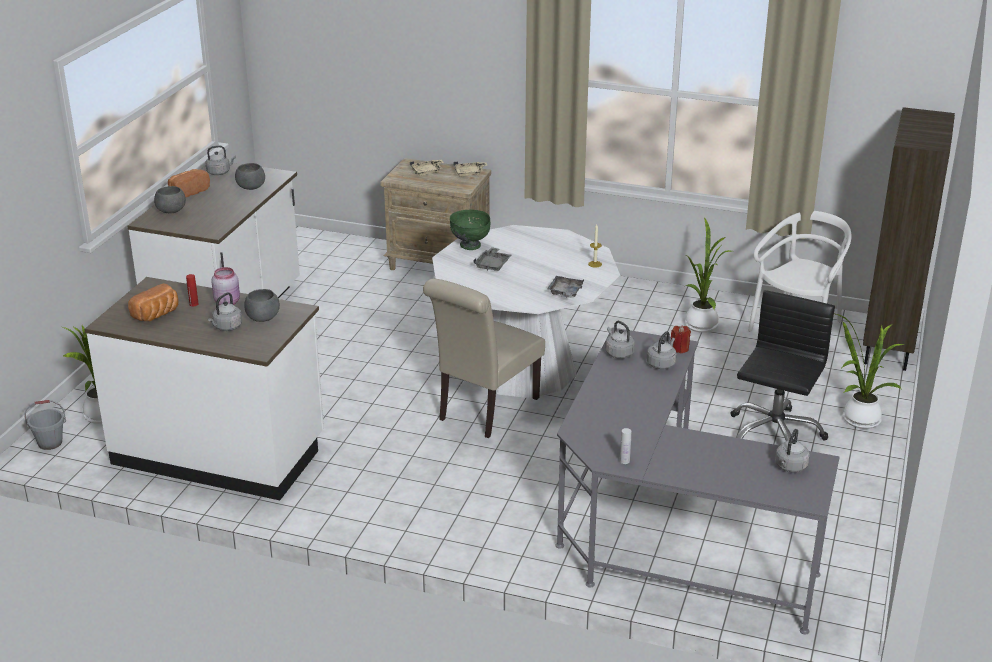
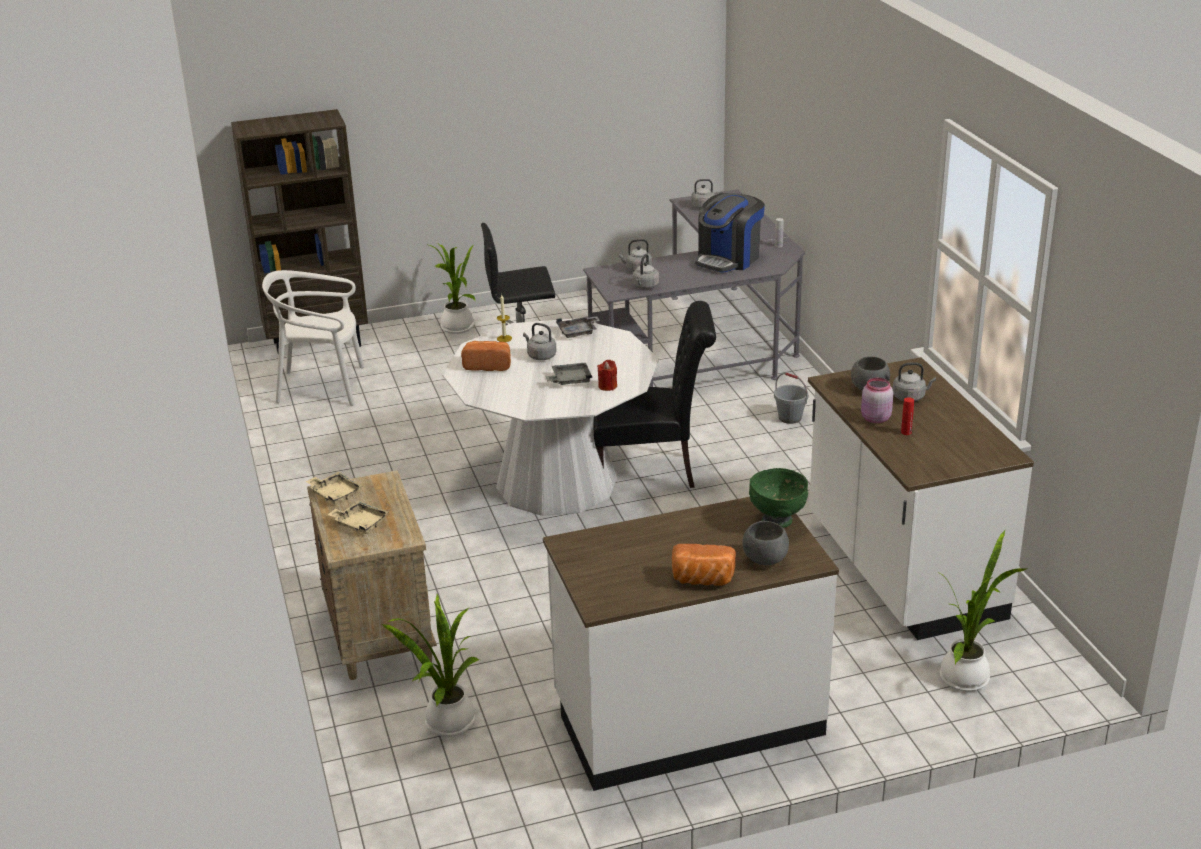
camera: 125 degrees left, 0 degrees up
grey bucket [24,400,66,450] -> grey bucket moved to [774,373,808,424]
bread [128,283,178,321] -> bread moved to [461,341,511,371]
grey kettle [205,146,236,175] -> grey kettle moved to [523,323,556,360]
grey bowl [235,163,265,190] -> none
beige chair [423,279,545,438] -> black chair [593,301,716,488]
green bowl [450,209,491,250] -> green bowl moved to [749,468,808,528]
red candle [671,326,691,353] -> red candle moved to [597,360,617,391]
potted plant [685,217,731,333] -> potted plant moved to [382,594,481,737]
none -> coffee machine [695,193,765,273]

